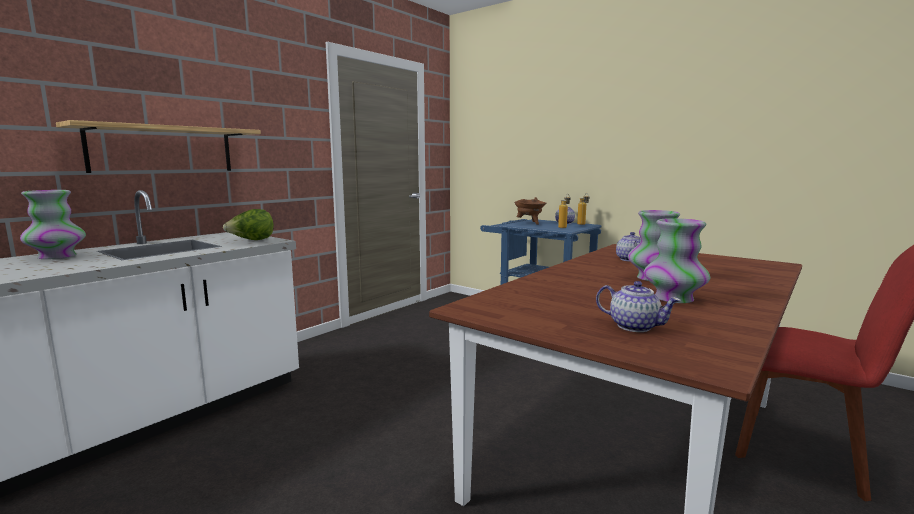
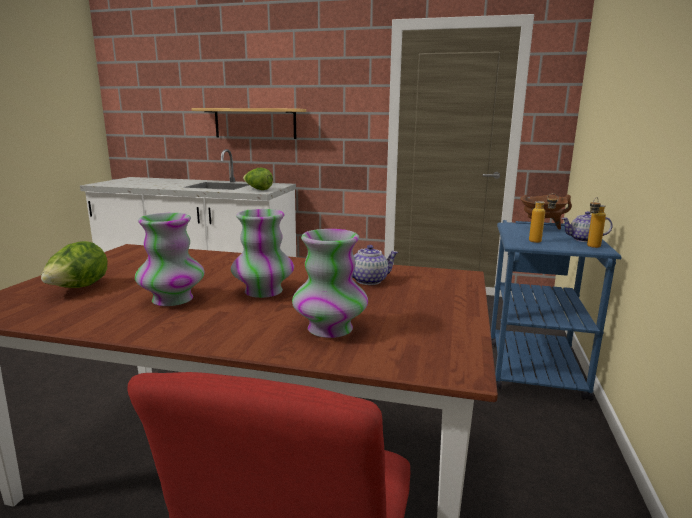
camera: 65 degrees right, 5 degrees up
vase [20,190,86,259] -> vase moved to [292,229,368,338]
teapot [596,281,681,332] -> lettuce [41,241,107,288]

